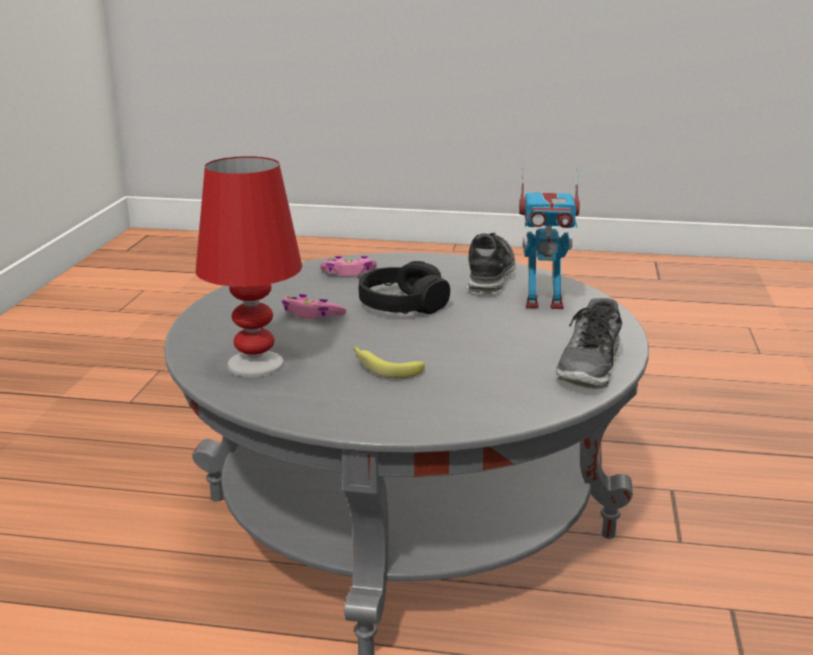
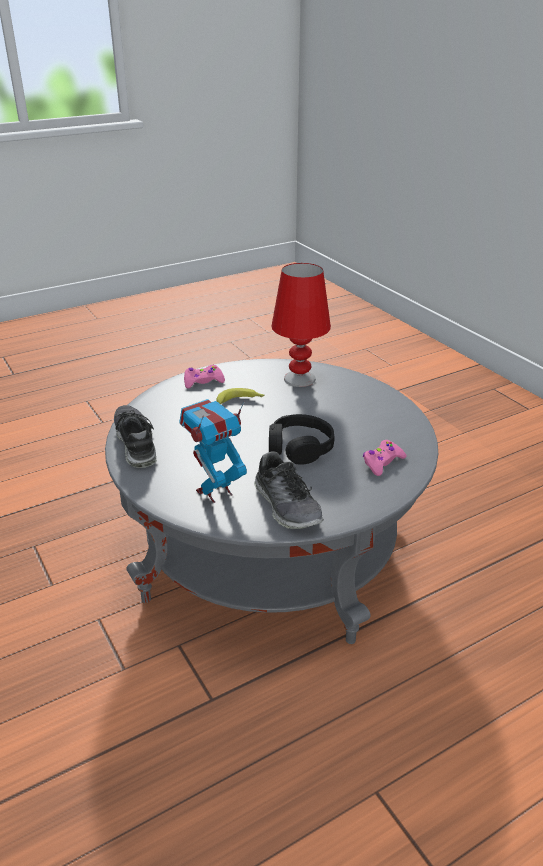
camera: 140 degrees right, 10 degrees up
pink game controller [282,294,346,319] -> pink game controller moved to [184,365,225,388]

